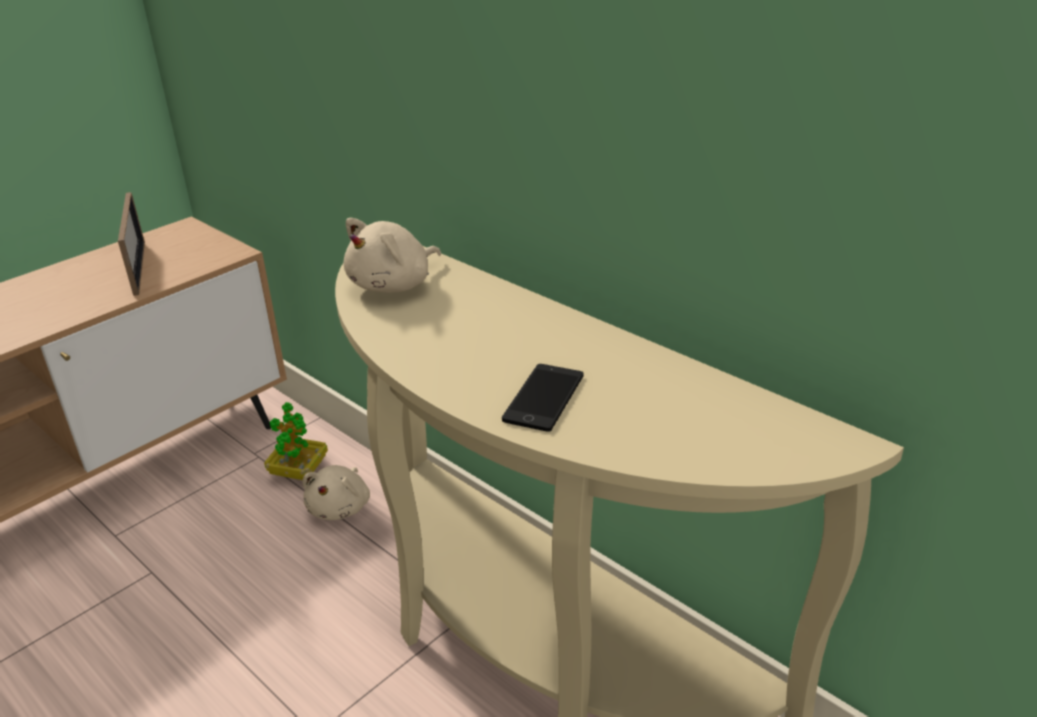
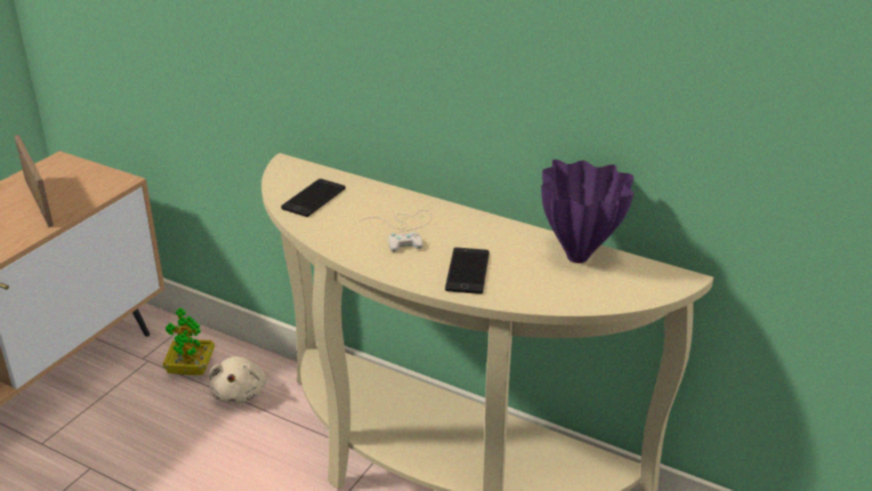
camera: 15 degrees left, 0 degrees up
beige plush toy [343,218,441,293] -> phone [281,179,345,217]
none -> white game controller [359,210,432,252]
none -> purple vase [541,159,634,263]

